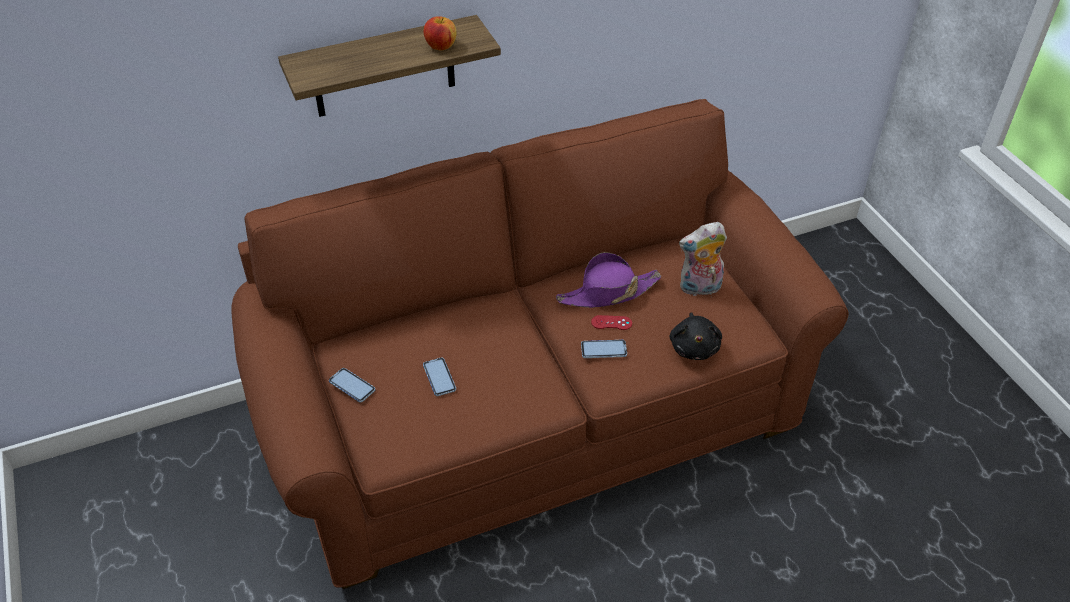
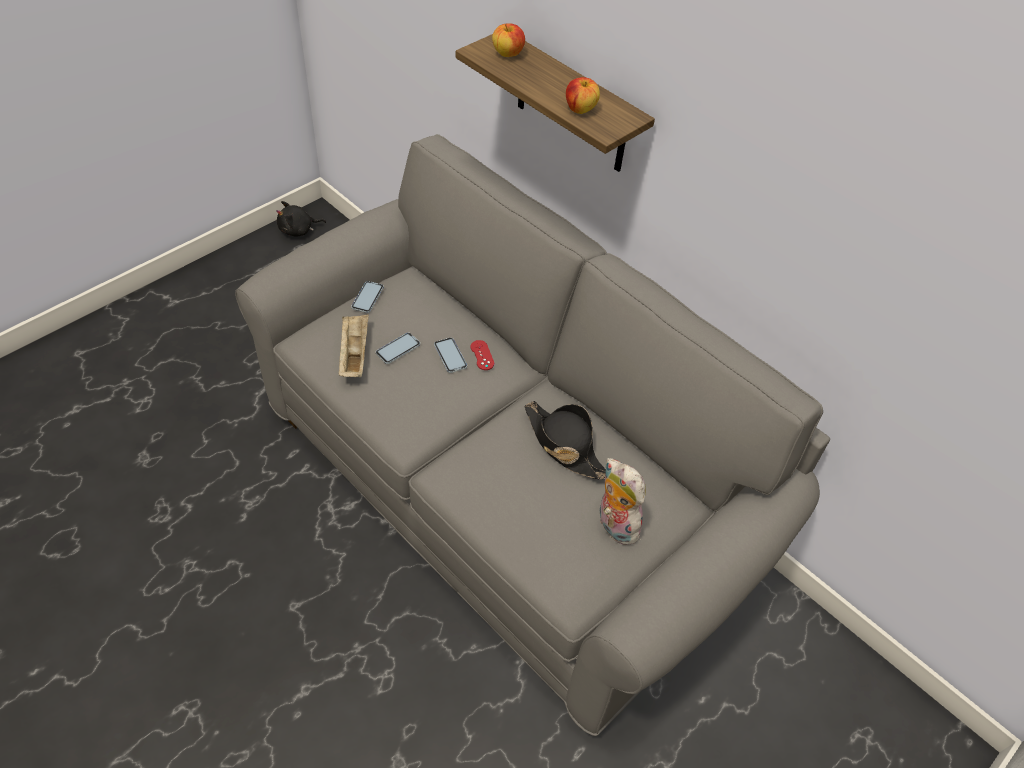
camera: 65 degrees right, 5 degrees up
brown sofa [232,99,849,589] -> grey sofa [235,134,830,736]
purple hat [556,252,661,308] -> black hat [524,401,606,480]
phone [581,340,627,358] -> phone moved to [434,337,467,373]
red game controller [591,315,632,330] -> red game controller moved to [470,340,494,370]
black plush toy [669,312,722,360] -> black plush toy moved to [276,201,326,236]
none -> beige tray [339,315,369,377]
none -> apple [492,23,525,57]

